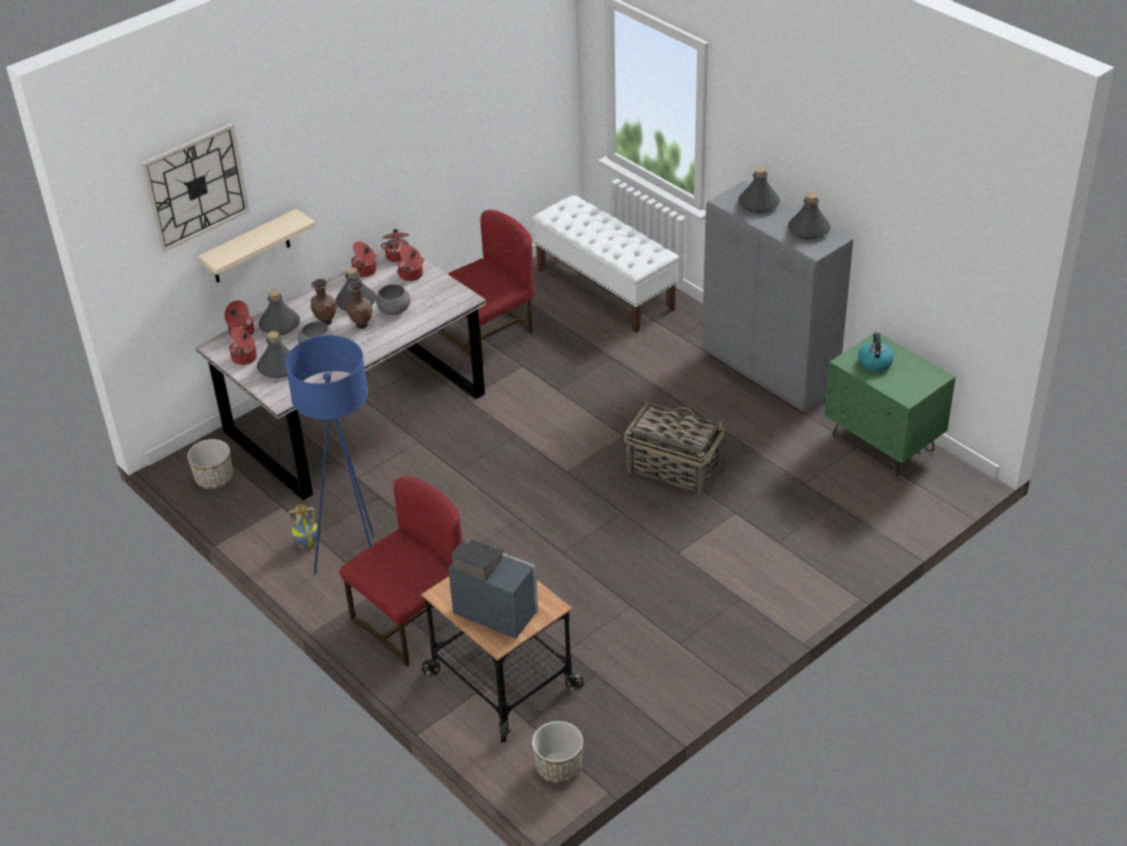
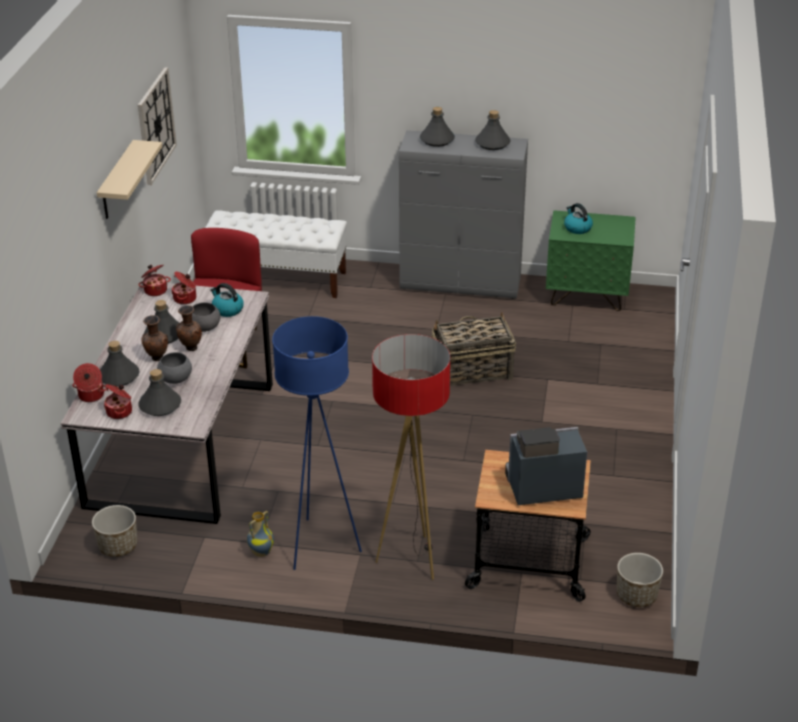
camera: 40 degrees left, 5 degrees down
wall clock [141,123,250,252] -> wall clock moved to [138,68,177,185]
beige shelf [197,209,316,283] -> beige shelf moved to [97,140,163,219]
red chair [340,476,462,666] -> floor lamp [372,334,450,580]
cooking pot [351,241,376,277] -> none
none -> kettle [210,283,244,317]

